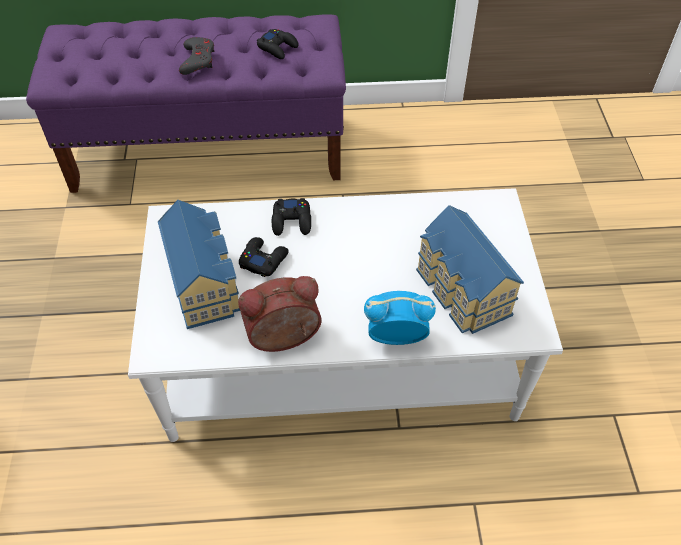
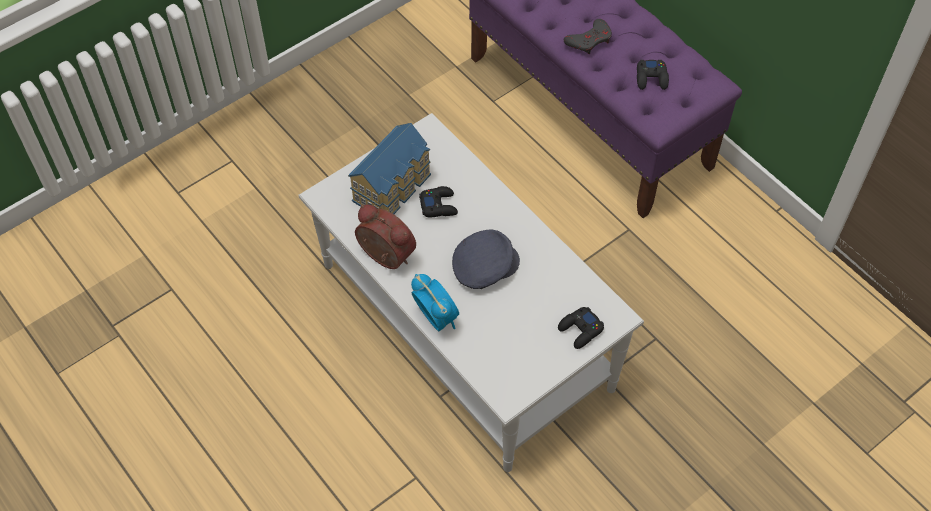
camera: 55 degrees right, 5 degrees up
black game controller [272,198,311,236] -> black game controller moved to [558,307,604,349]
toy house [416,205,524,334] -> none
none -> grey cap [452,229,520,289]

